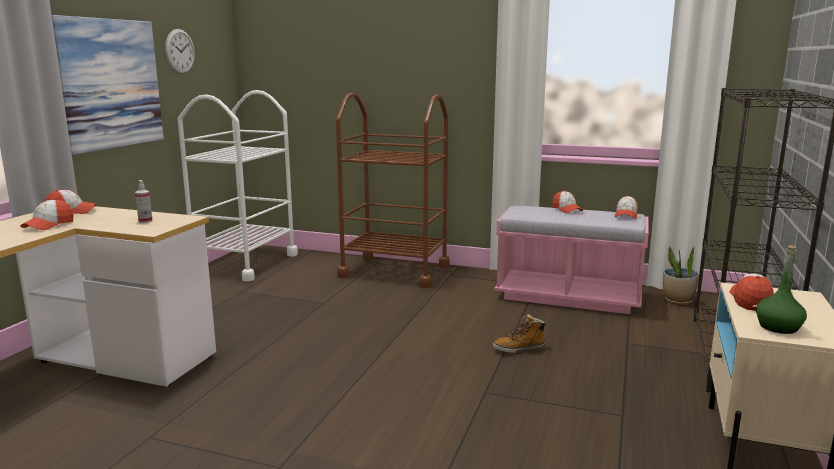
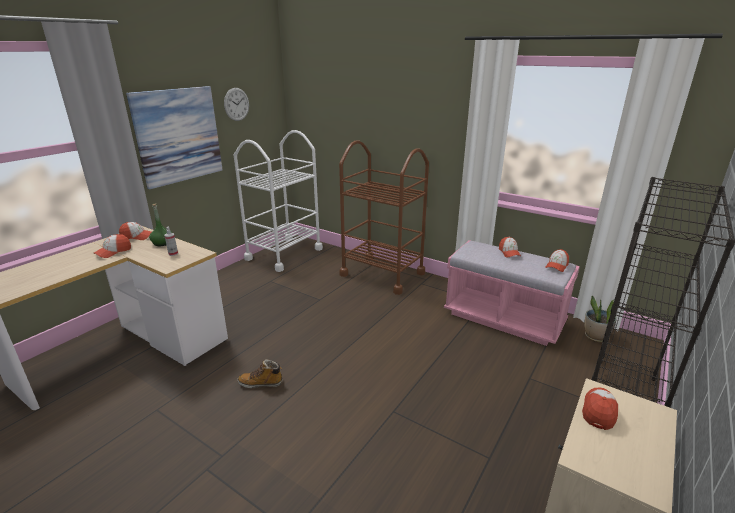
camera: 15 degrees right, 10 degrees up
boot [493,314,546,353] -> boot moved to [237,359,283,388]
green bottle [756,245,807,334] -> green bottle moved to [149,204,172,246]

